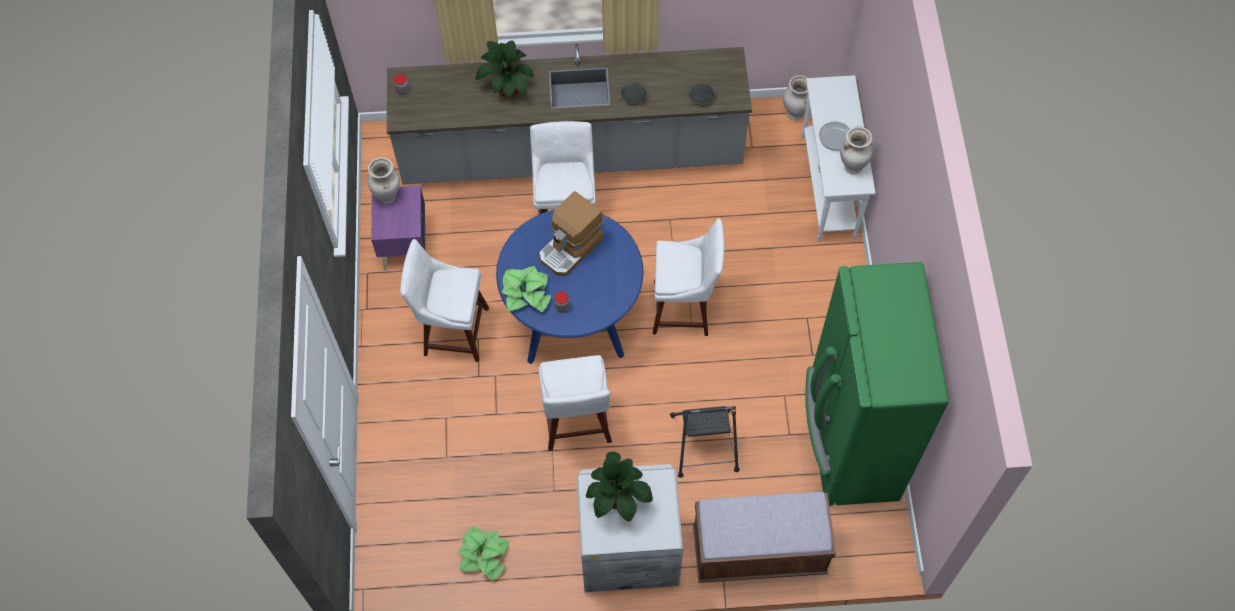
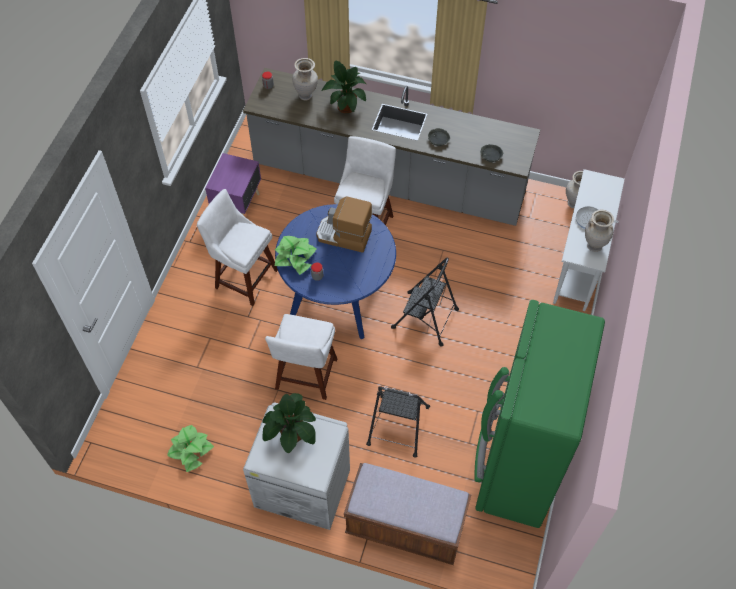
camera: 20 degrees right, 5 degrees down
beige vase [367,157,400,204] -> beige vase moved to [292,58,318,100]
coffee machine [539,191,603,276] -> coffee machine turned 45 degrees clockwise [316,196,372,253]
white chair [653,218,725,336] -> black step ladder [391,257,459,347]

